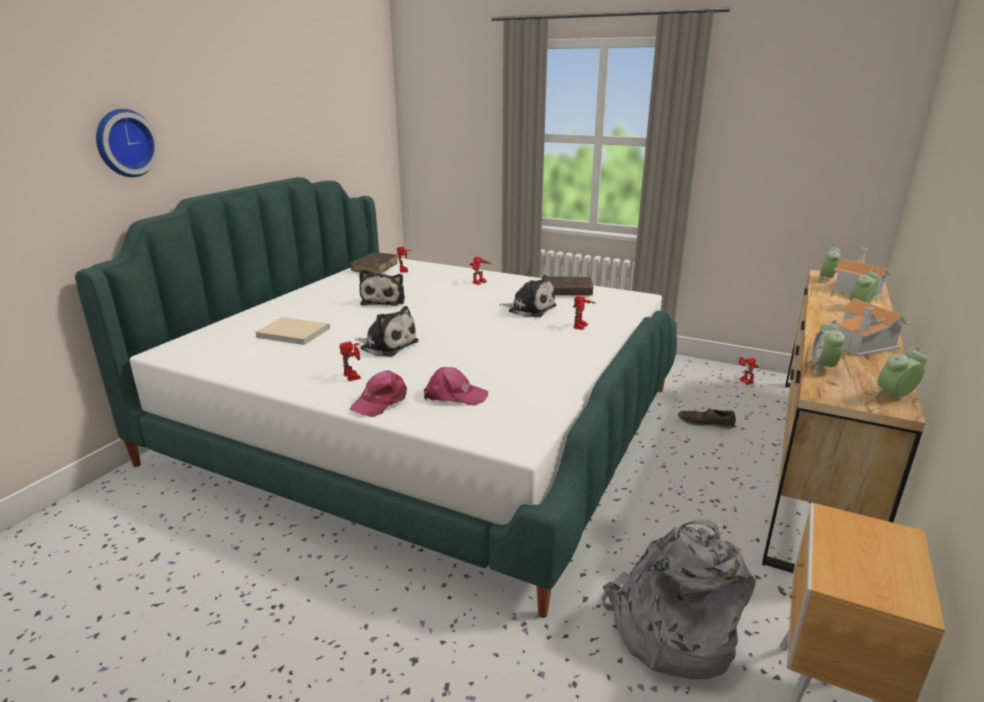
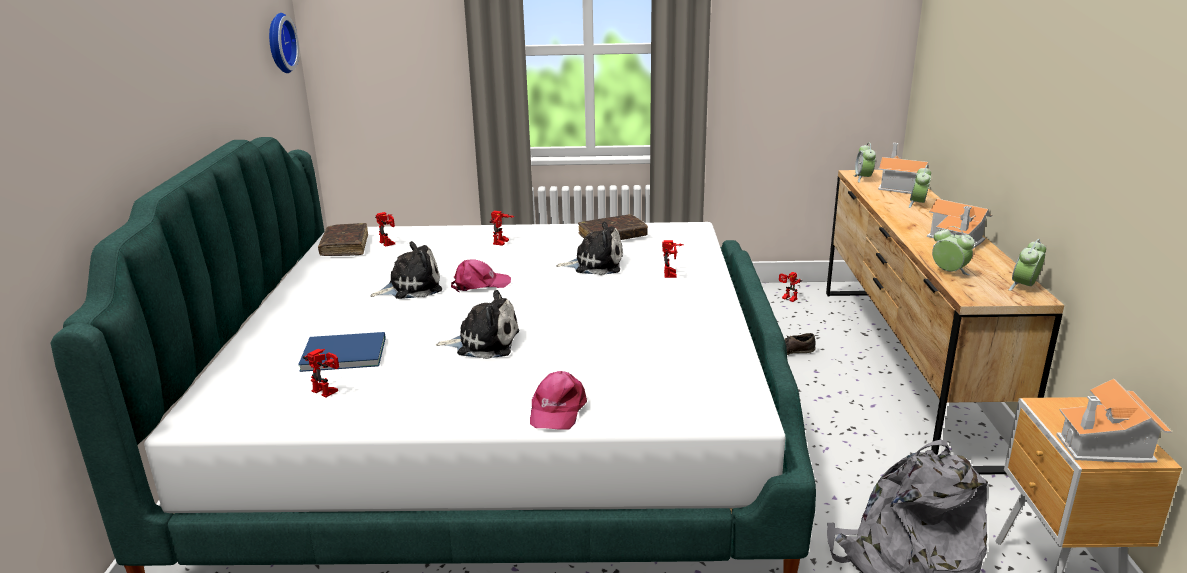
camera: 25 degrees left, 0 degrees up
wall clock [96,109,159,177] -> wall clock moved to [269,13,299,73]
beige book [255,317,330,345] -> blue book [298,332,386,372]
toy robot [339,341,361,381] -> toy robot moved to [303,349,339,397]
plush toy [359,269,405,306] -> plush toy turned 90 degrees counterclockwise [370,241,442,299]
pink cap [424,367,488,406] -> pink cap moved to [451,260,511,292]
alarm clock [809,320,845,375] -> alarm clock turned 150 degrees clockwise [932,226,975,275]
none -> toy house [1056,379,1172,463]

